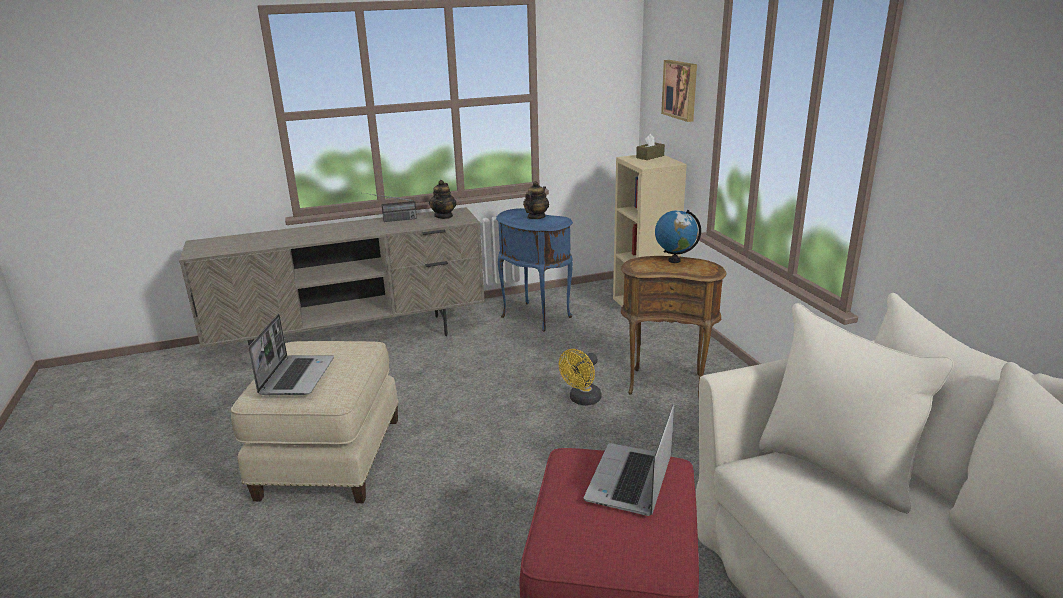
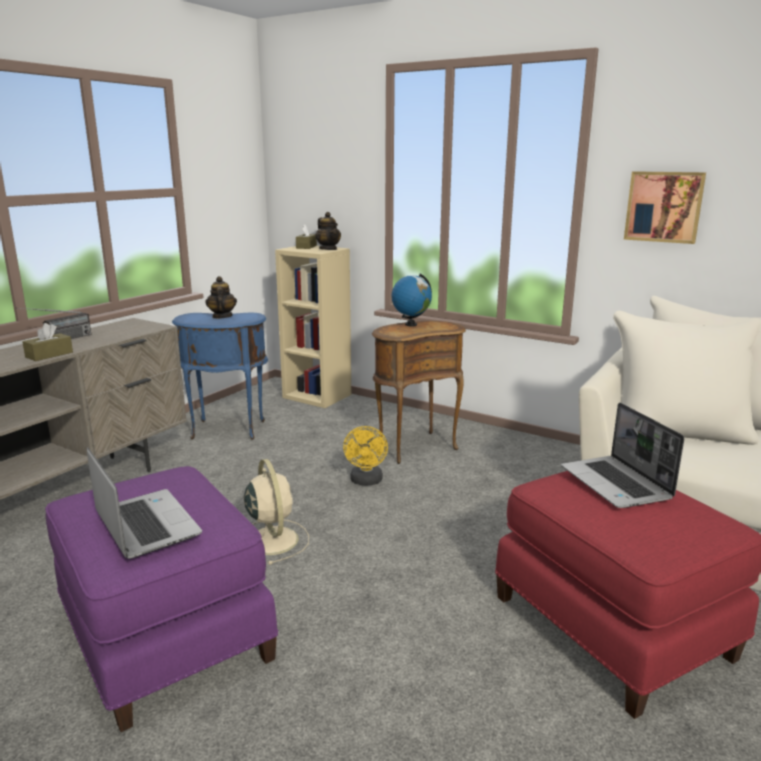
camera: 40 degrees left, 5 degrees down
beige ottoman [231,341,399,503] -> purple ottoman [45,466,278,732]
teapot [429,180,456,219] -> teapot moved to [315,212,341,250]
picture [661,60,697,122] -> picture moved to [624,171,706,244]
none -> brown tissue box [22,323,73,361]
none -> beige fan [244,459,309,565]

